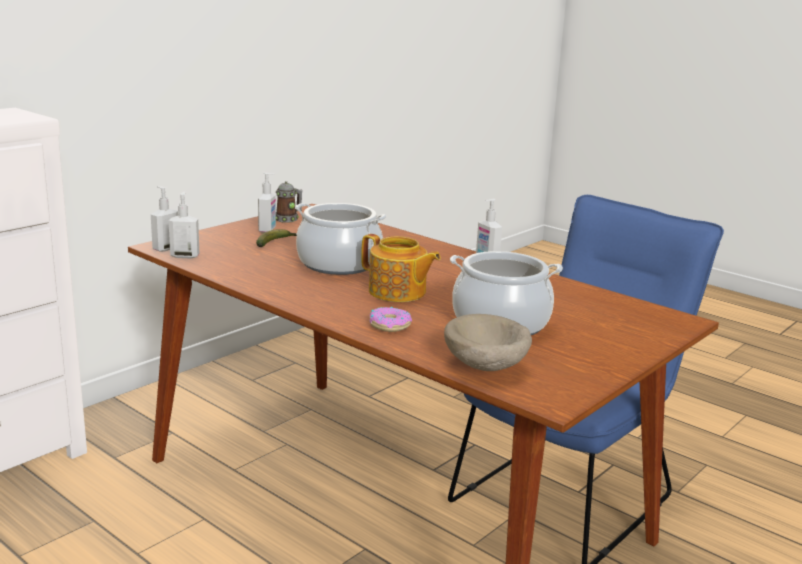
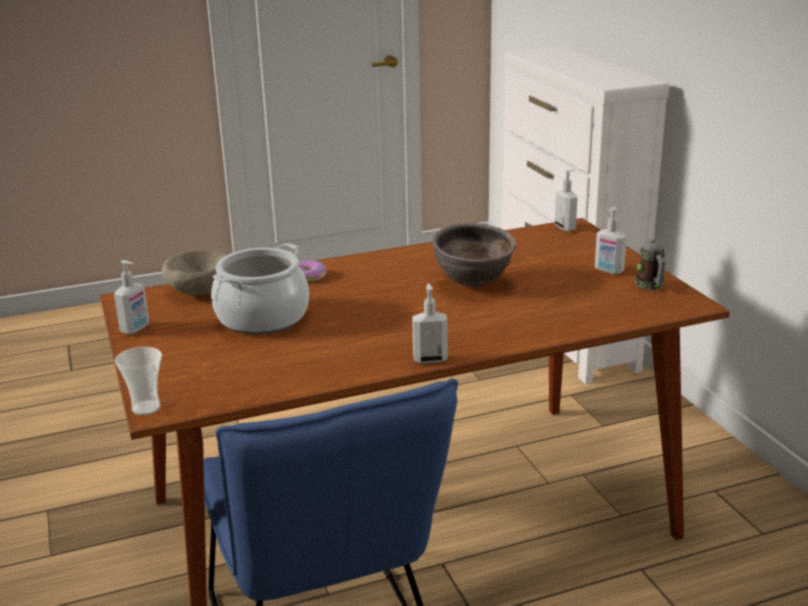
camera: 120 degrees right, 5 degrees up
soap dispenser [169,192,200,258] -> soap dispenser moved to [114,260,149,334]
banana [256,229,297,247] -> none
cooking pot [295,203,386,275] -> brown bowl [432,223,516,287]
teapot [361,234,441,302] -> none
none -> cup [115,347,162,415]

